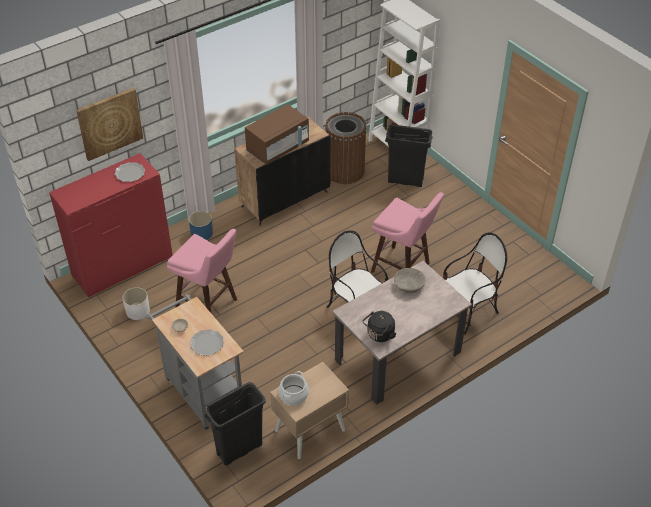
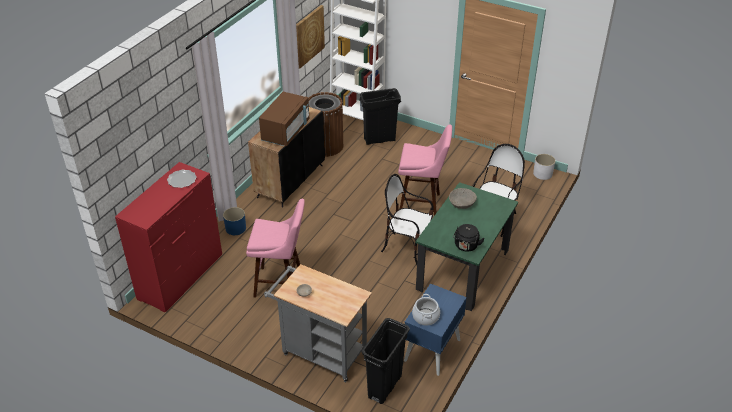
camera: 25 degrees left, 5 degrees down
picture [76,88,143,161] -> picture moved to [296,5,325,69]
white planter [122,287,150,320] -> white planter moved to [533,154,555,180]
plate [190,329,224,356] -> none
beige nightstand [270,362,349,459] -> blue nightstand [404,283,467,376]
beige dining table [332,261,472,405] -> green dining table [416,182,518,311]

